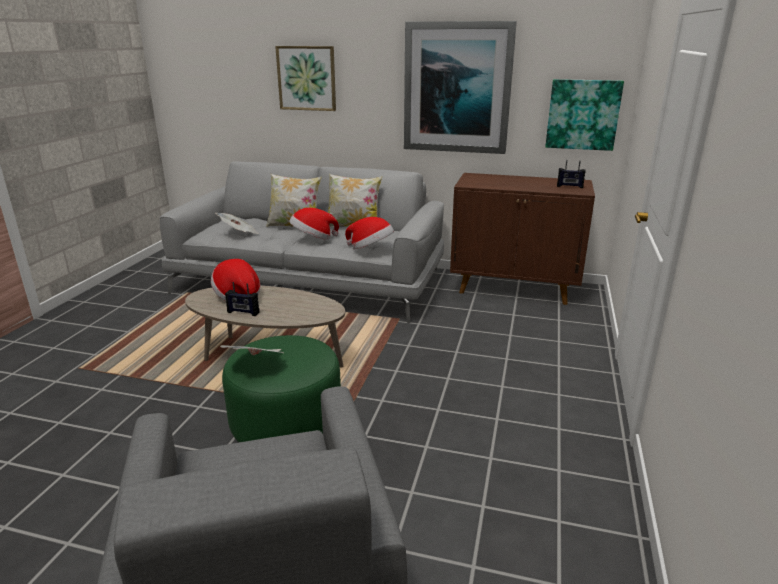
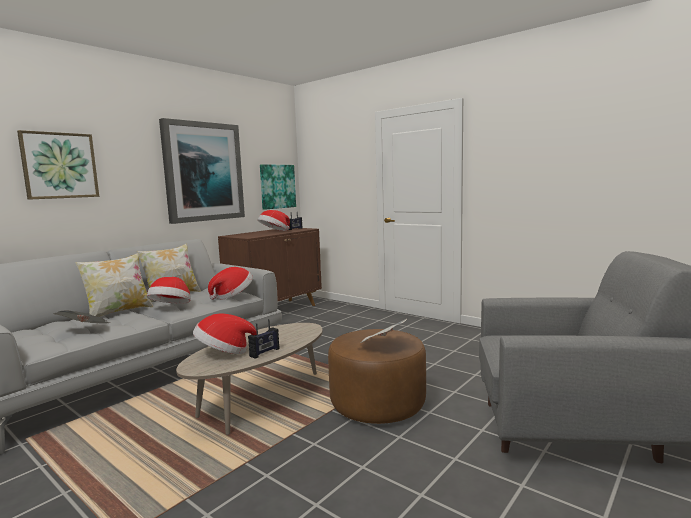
camera: 65 degrees left, 15 degrees down
green ottoman [222,335,341,442] -> brown ottoman [328,329,426,424]
none -> hat [258,210,290,231]

